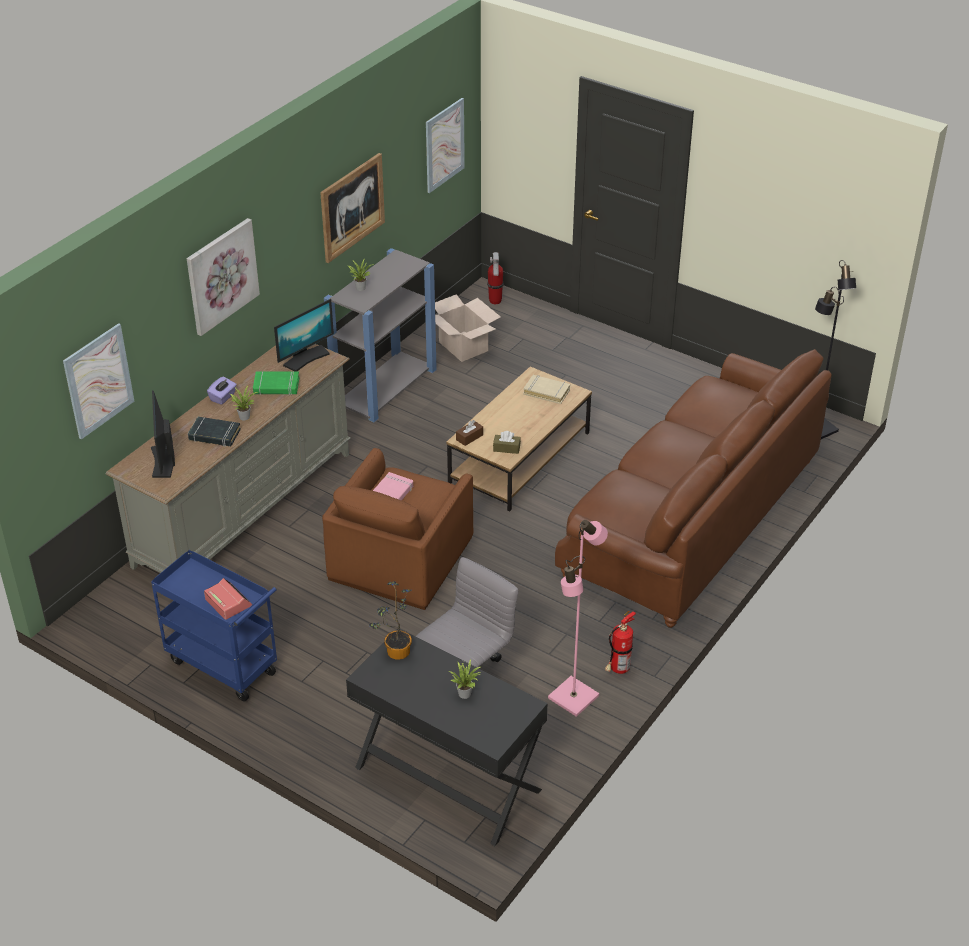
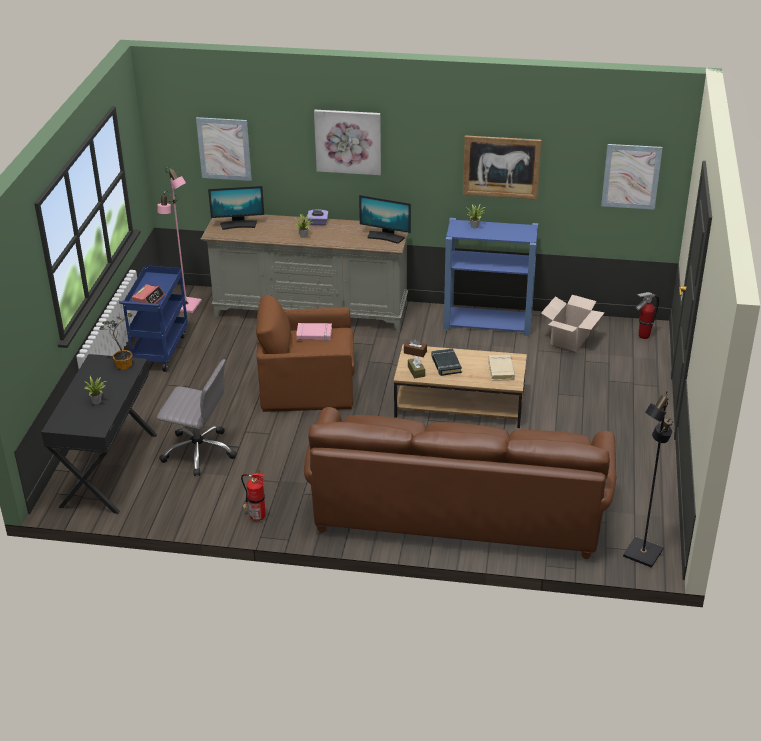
camera: 65 degrees right, 5 degrees down
monitor [151,391,175,478] -> monitor turned 150 degrees counterclockwise [208,186,264,230]
black book [188,417,241,447] -> black book moved to [431,348,462,376]
green book [253,371,299,395] -> none
grey bookcase [324,248,437,422] -> blue bookcase [444,218,538,337]
pink floor lamp [548,520,608,717] -> pink floor lamp moved to [157,167,202,313]

